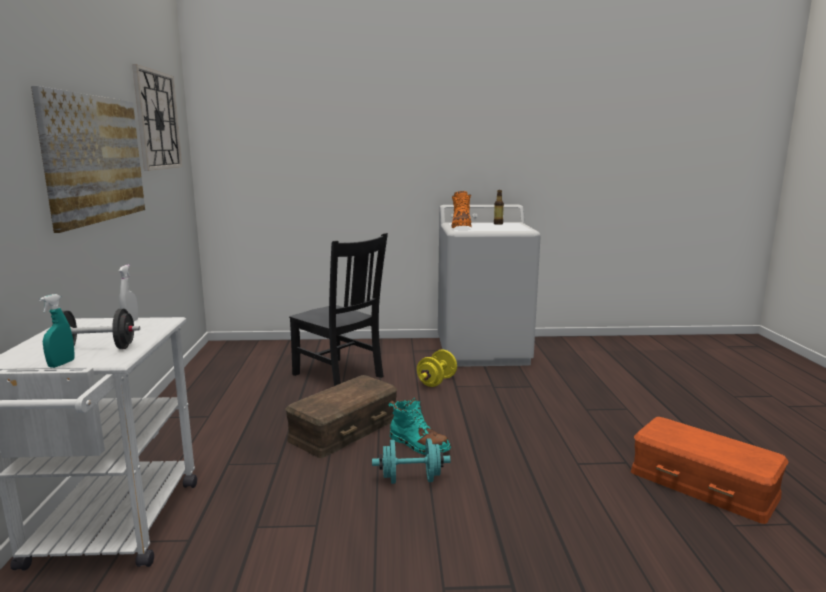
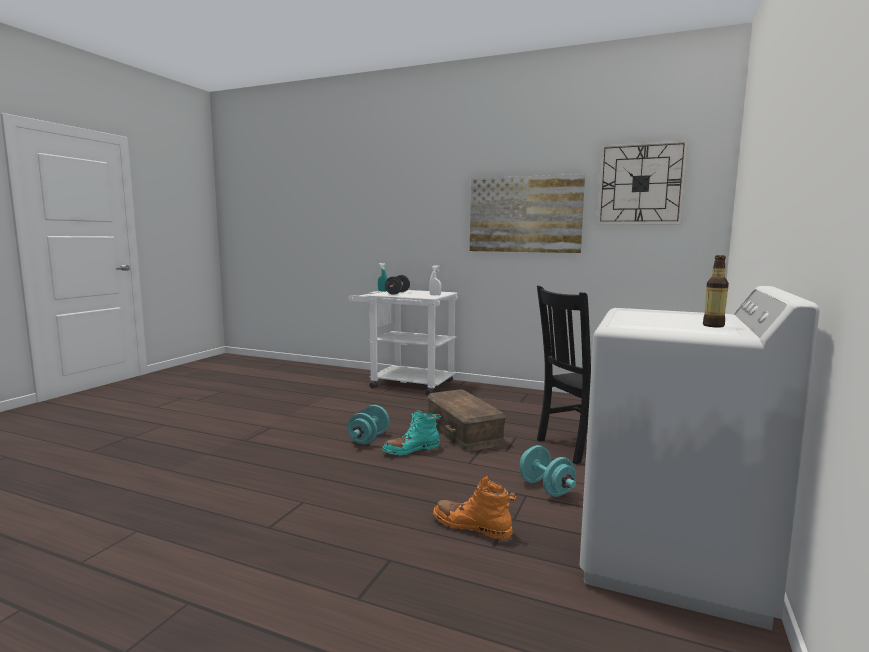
camera: 115 degrees right, 5 degrees down
yellow dumbbell [417,349,457,387] -> turquoise dumbbell [520,445,576,497]
orange boot [452,191,471,228] -> orange boot moved to [433,475,516,540]
orange storage box [631,417,789,524] -> none

